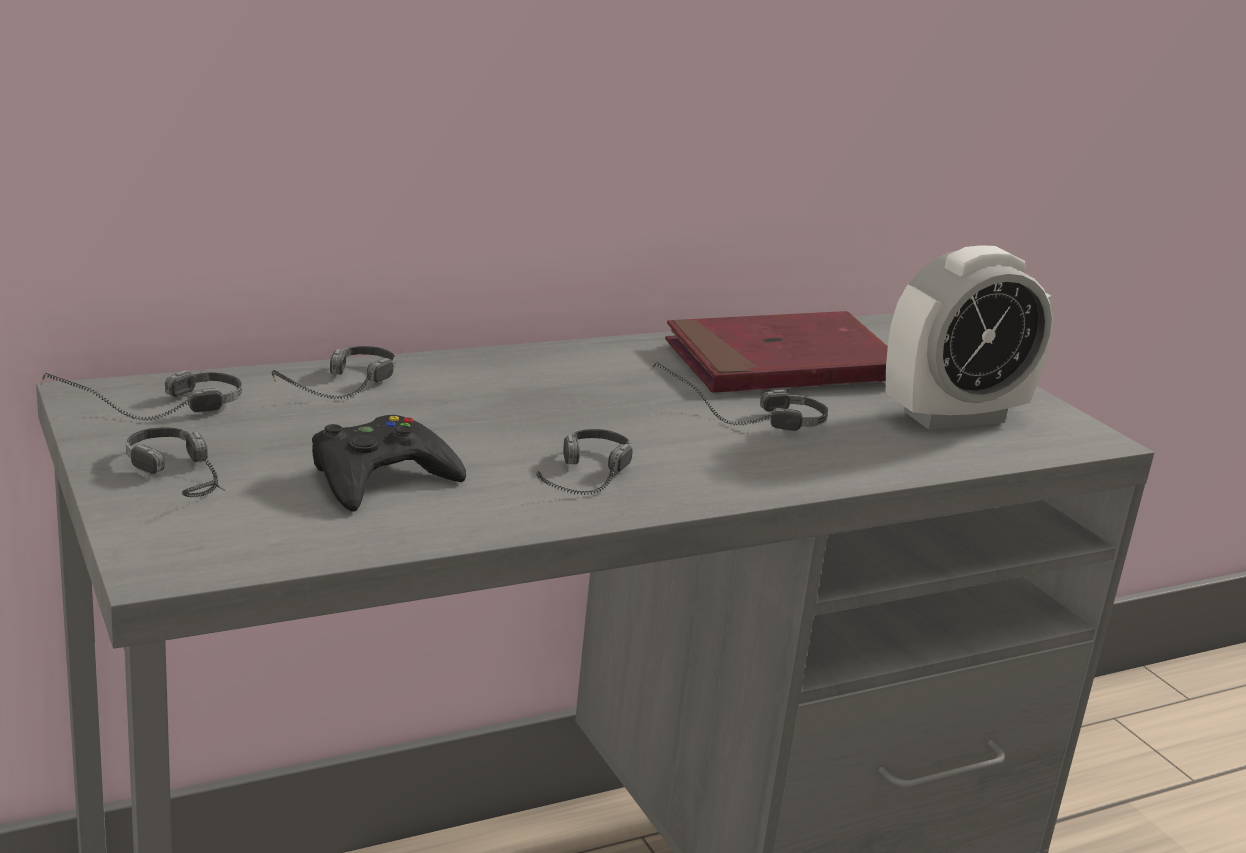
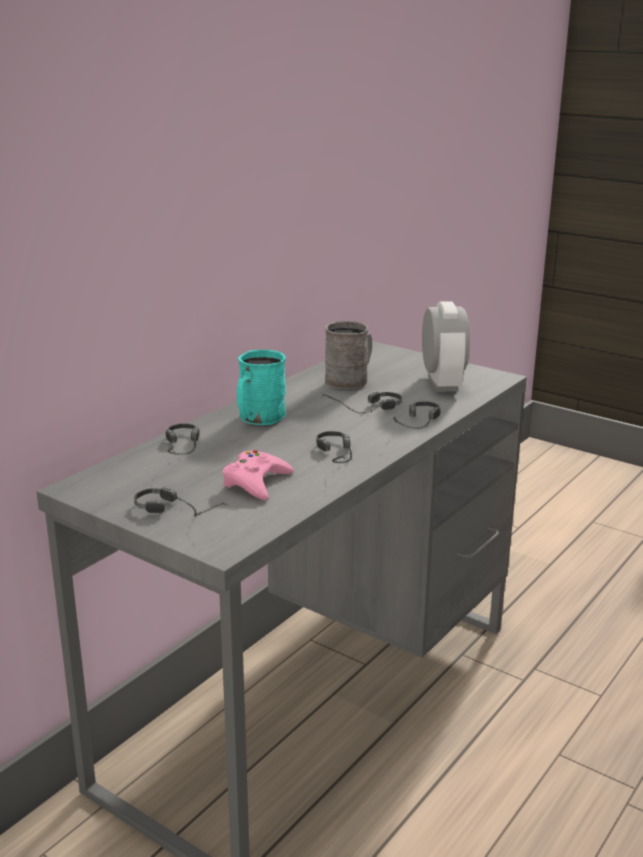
camera: 25 degrees left, 0 degrees up
headphones [41,370,242,420] -> headphones moved to [393,401,440,429]
black game controller [312,415,466,512] -> pink game controller [223,450,294,500]
red book [665,311,888,393] -> grey mug [325,321,372,389]
alarm clock [886,245,1054,429] -> alarm clock turned 45 degrees counterclockwise [422,301,470,392]
none -> turquoise mug [237,350,286,425]

